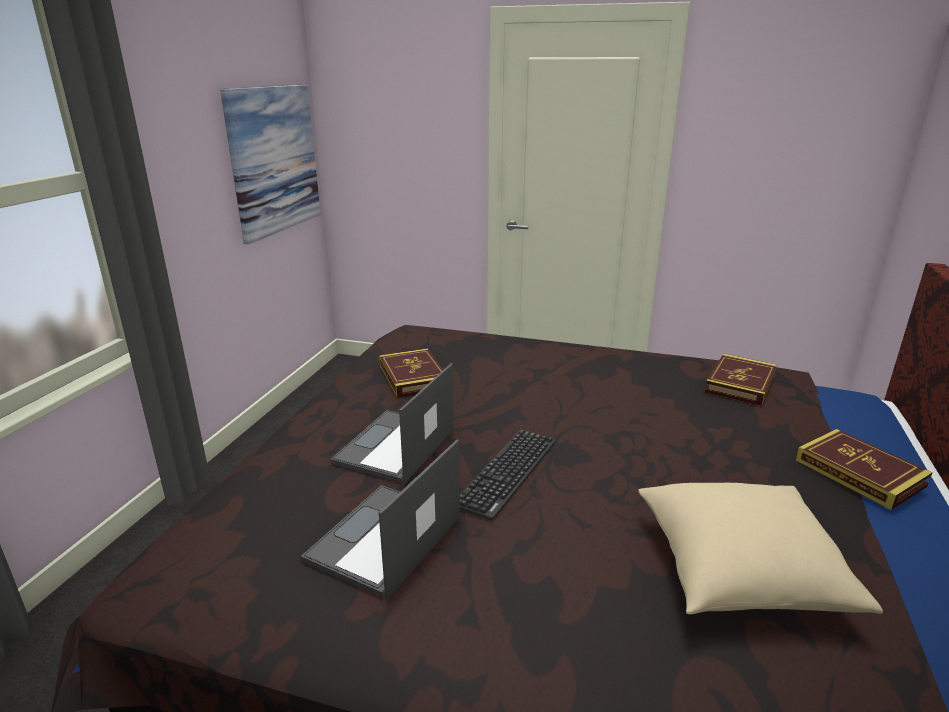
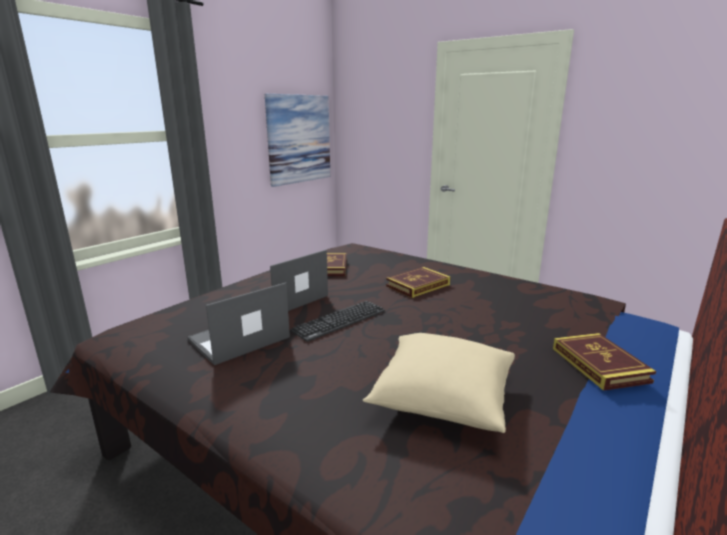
camera: 20 degrees right, 5 degrees down
book [704,354,777,406] -> book moved to [386,267,450,298]

